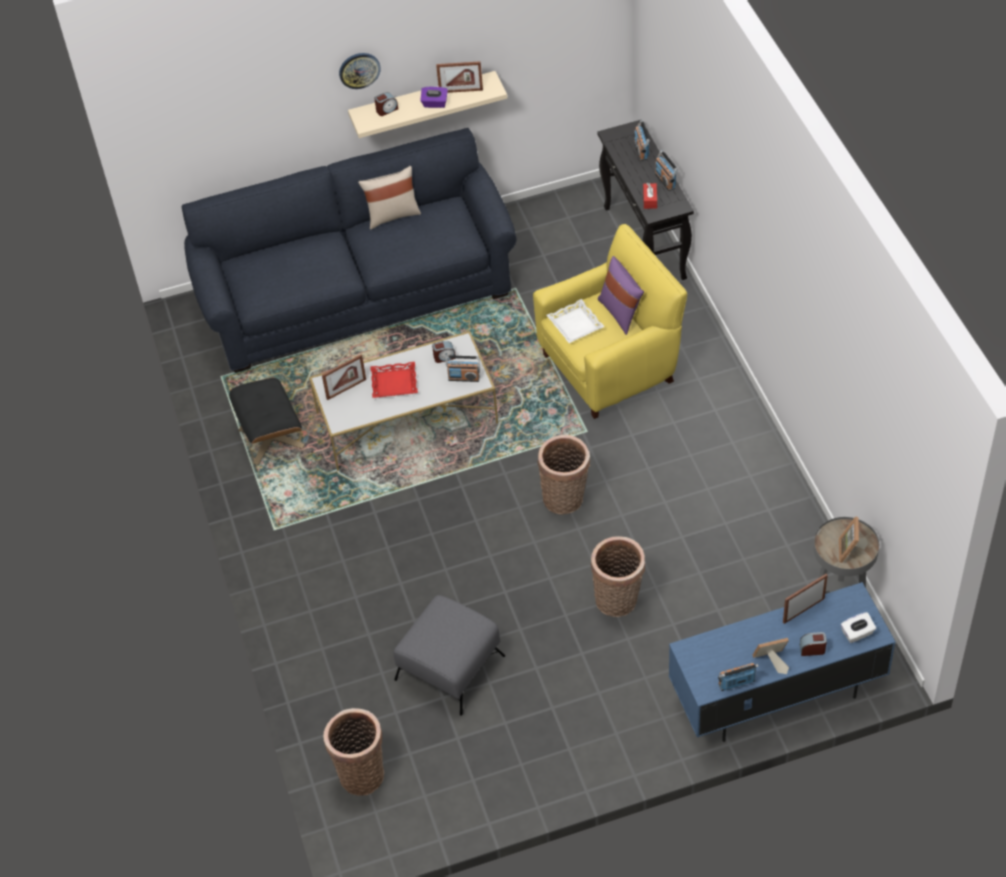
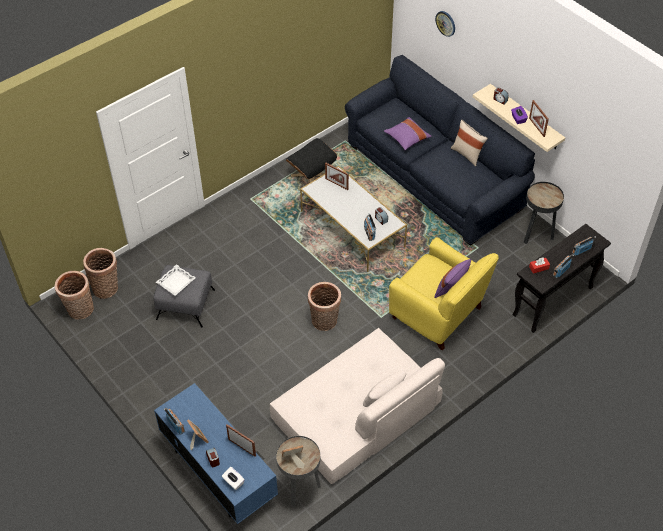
camera: 65 degrees right, 0 degrees up
wall clock [339,53,381,89] -> wall clock moved to [435,11,455,37]
red tray [370,362,418,398] -> none
white tray [546,299,605,343] -> white tray moved to [156,264,196,296]
basket [591,536,645,617] -> basket moved to [55,271,94,319]
none -> beige sofa [270,328,445,484]
none -> purple pillow [384,117,432,150]
none -> black side table [524,182,564,244]

